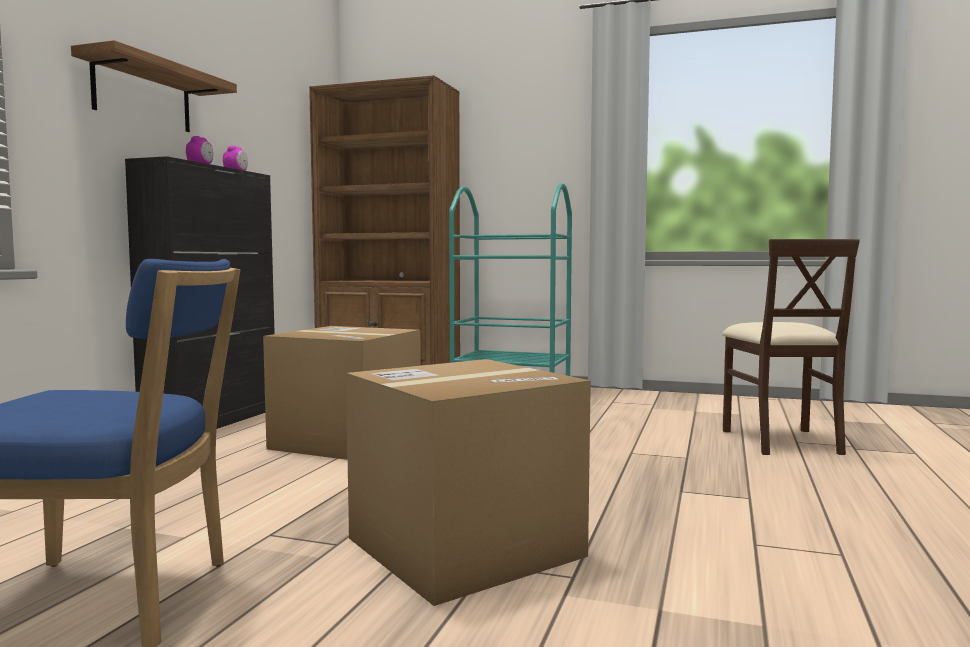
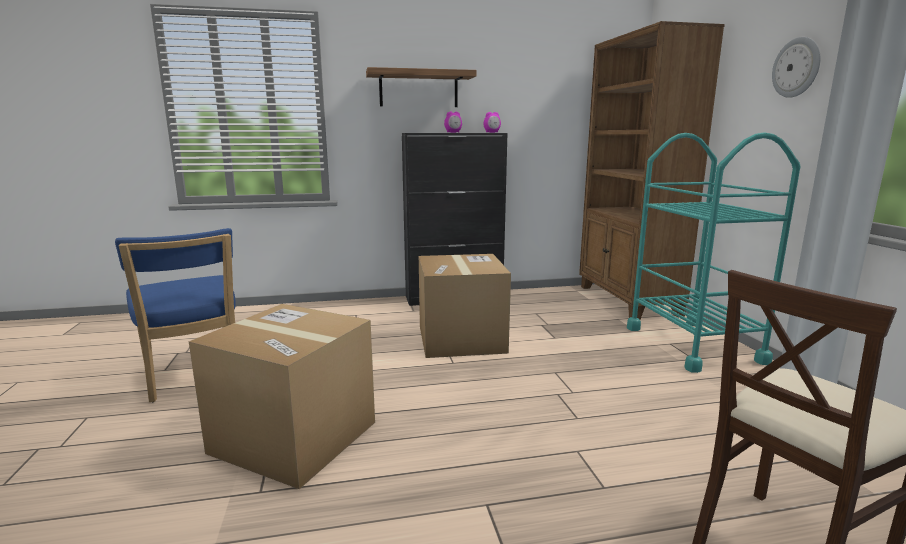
camera: 60 degrees right, 10 degrees up
none -> wall clock [772,37,820,98]

